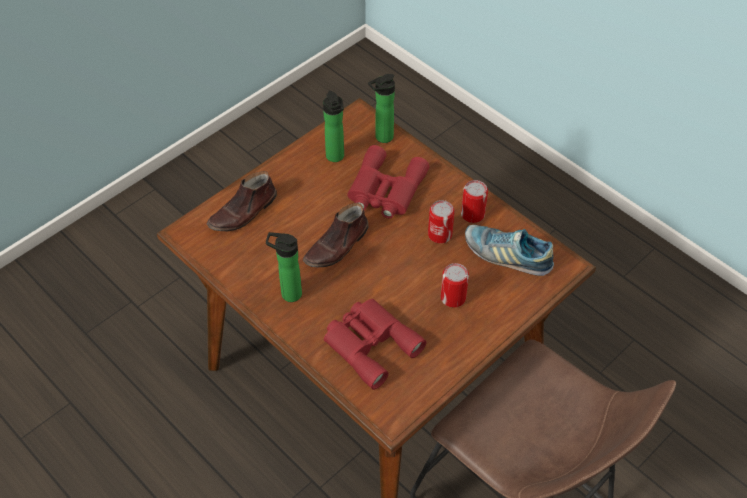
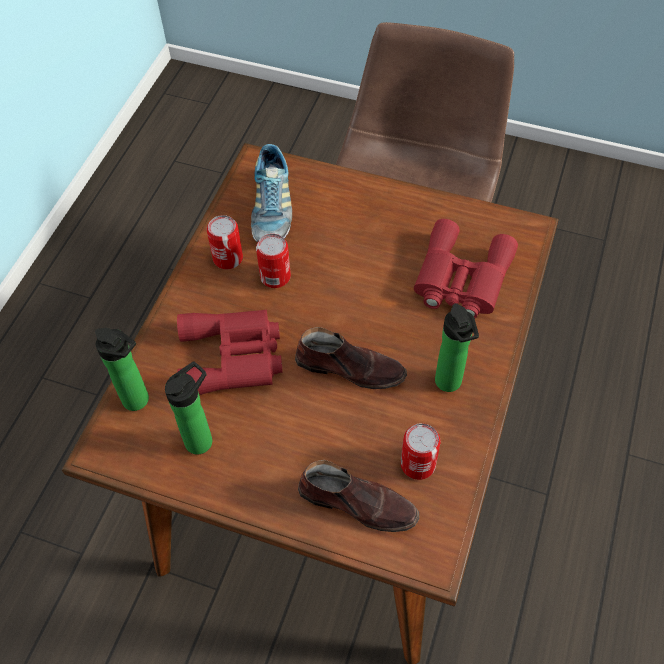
camera: 115 degrees left, 5 degrees up
can [441,263,469,308] -> can moved to [401,423,441,480]

